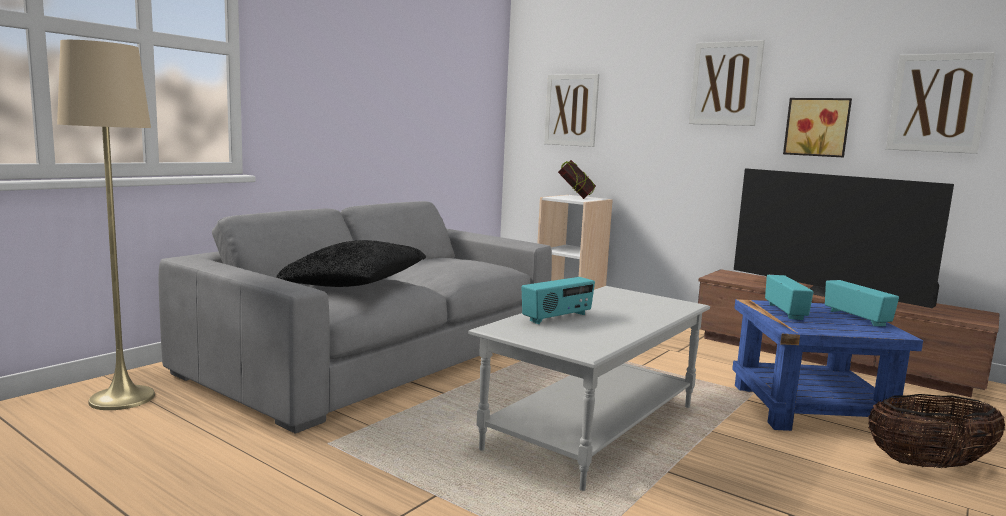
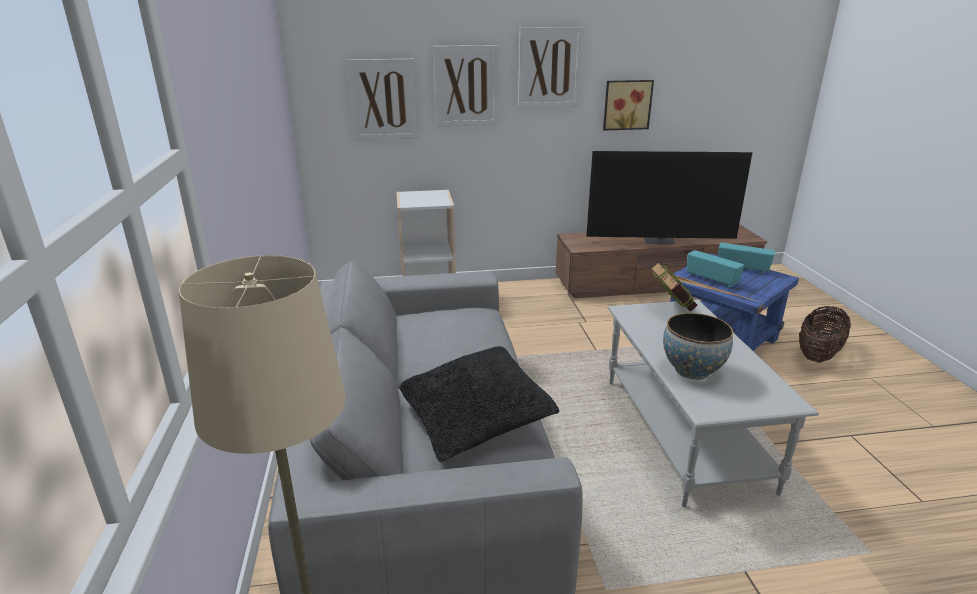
camera: 45 degrees left, 15 degrees up
radio [521,277,595,324] -> bowl [663,313,733,380]
book [558,160,596,199] -> book moved to [651,262,697,311]
picture [886,52,995,154] -> picture moved to [434,45,498,127]

